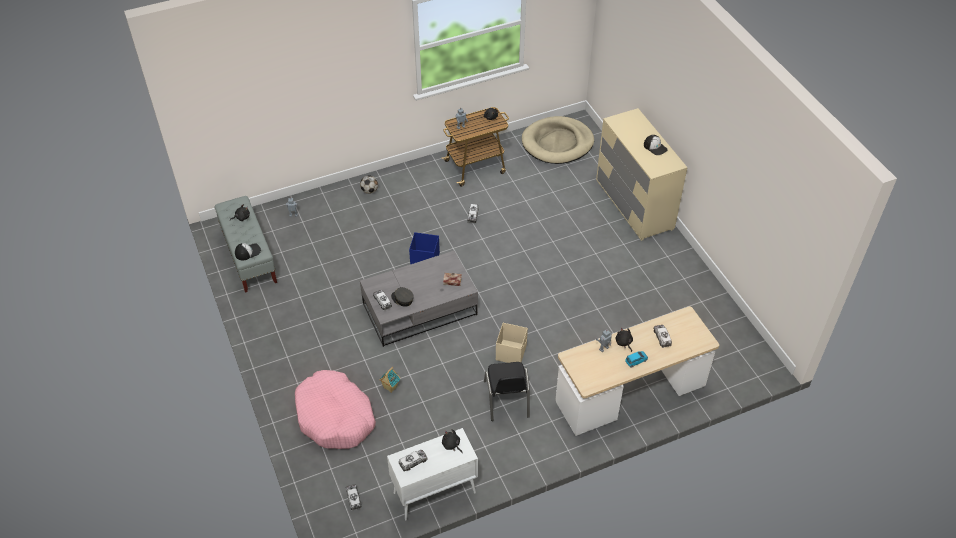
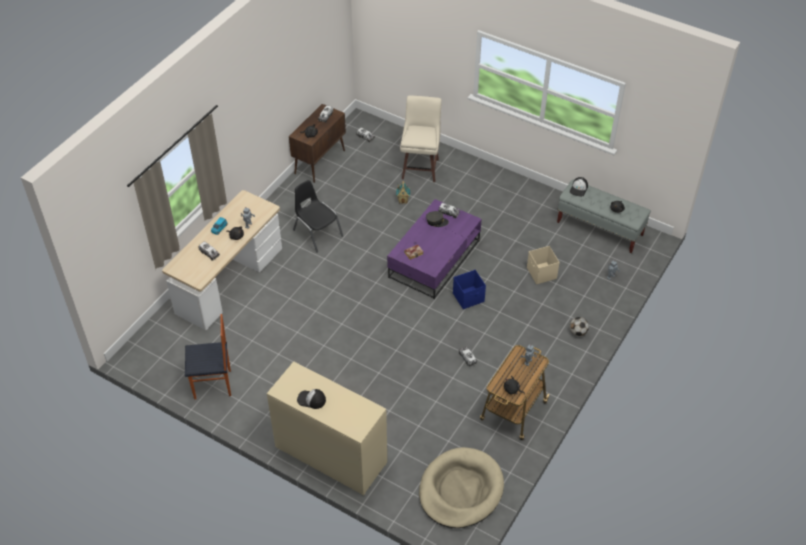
camera: 145 degrees right, 0 degrees up
pink dog bed [295,370,376,449] -> beige stool [400,95,442,182]
grey coffee table [360,251,478,347] -> purple coffee table [387,199,482,299]
white cabinet [387,428,478,520] -> brown cabinet [289,104,346,183]
beige storage box [496,323,528,363] -> beige storage box moved to [527,246,560,284]
none -> chair [185,314,231,399]

